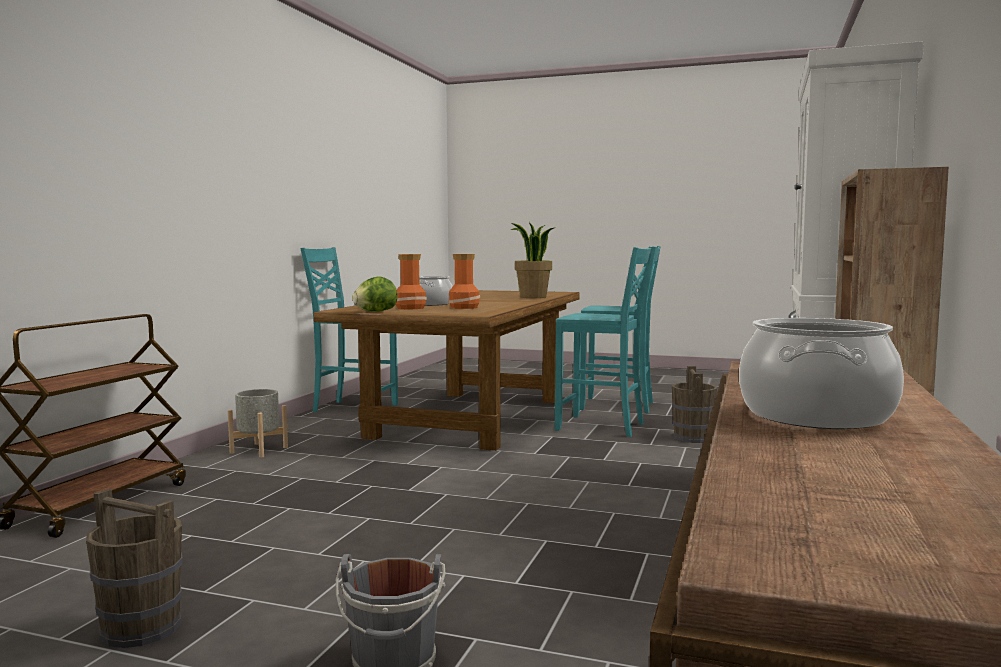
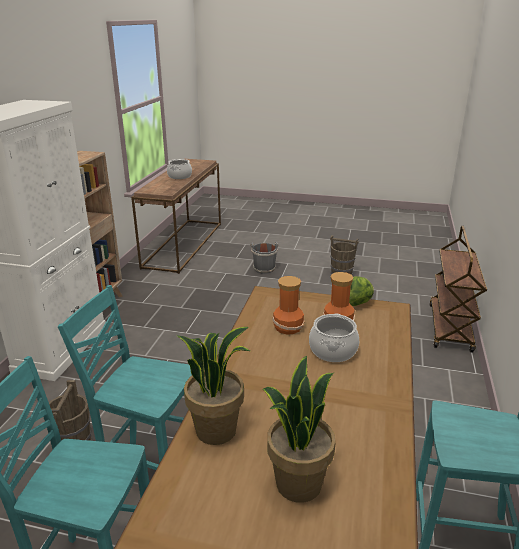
camera: 175 degrees right, 20 degrees up
grey planter [228,389,288,458] -> none
none -> potted plant [263,356,336,503]

